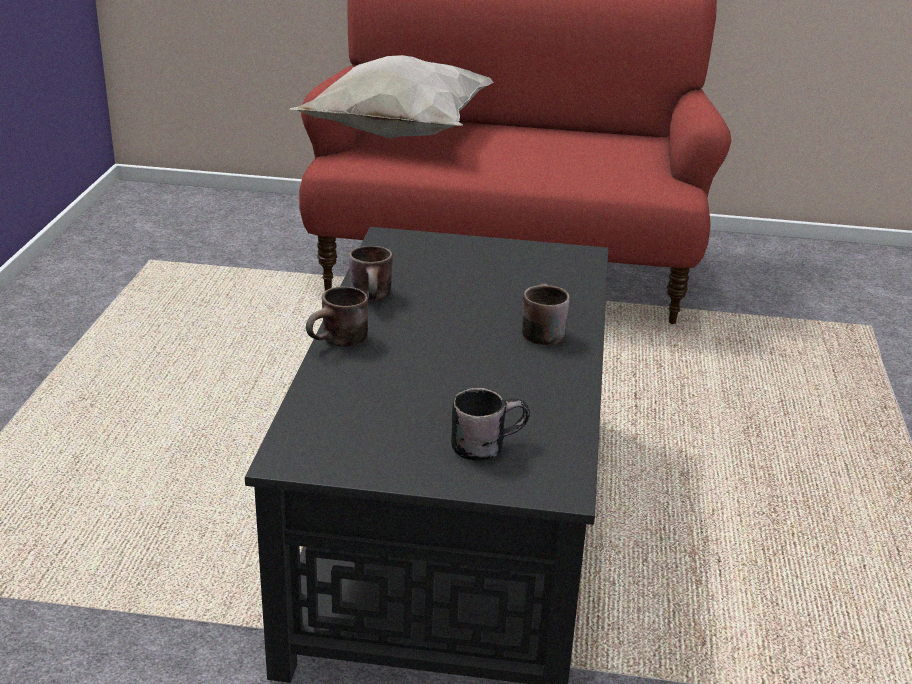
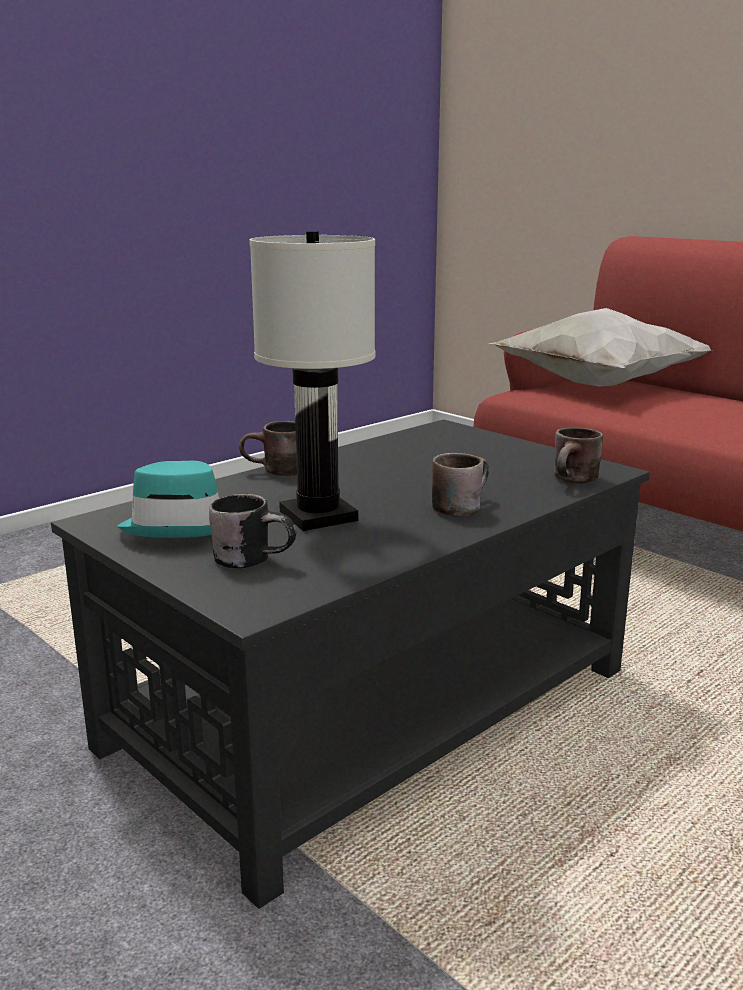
camera: 40 degrees right, 10 degrees down
brown mug [349,246,393,301] -> brown mug moved to [554,428,603,484]
none -> turquoise hat [117,461,219,538]
none -> white table lamp [249,231,375,531]

